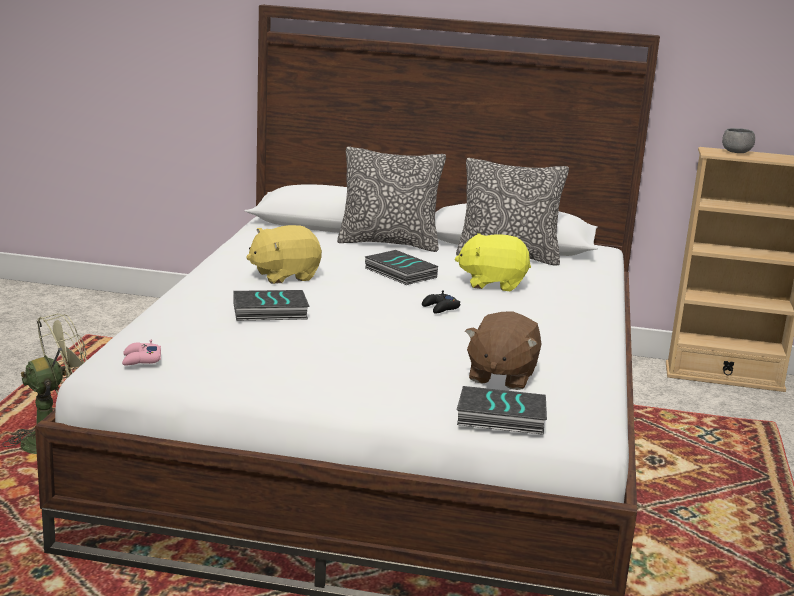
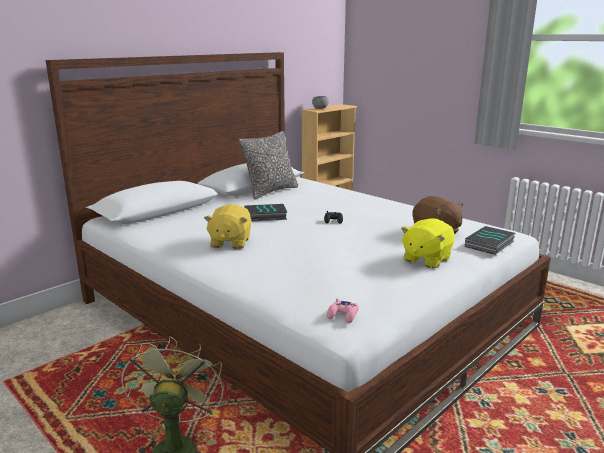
camera: 55 degrees left, 0 degrees up
book [234,290,310,321] -> none
pillow [337,146,446,252] -> none
yellow plush toy [455,233,531,291] -> yellow plush toy moved to [401,218,455,268]

